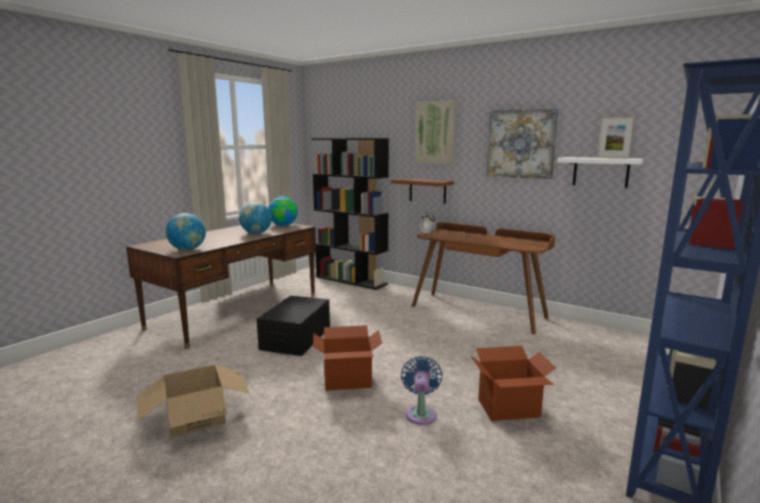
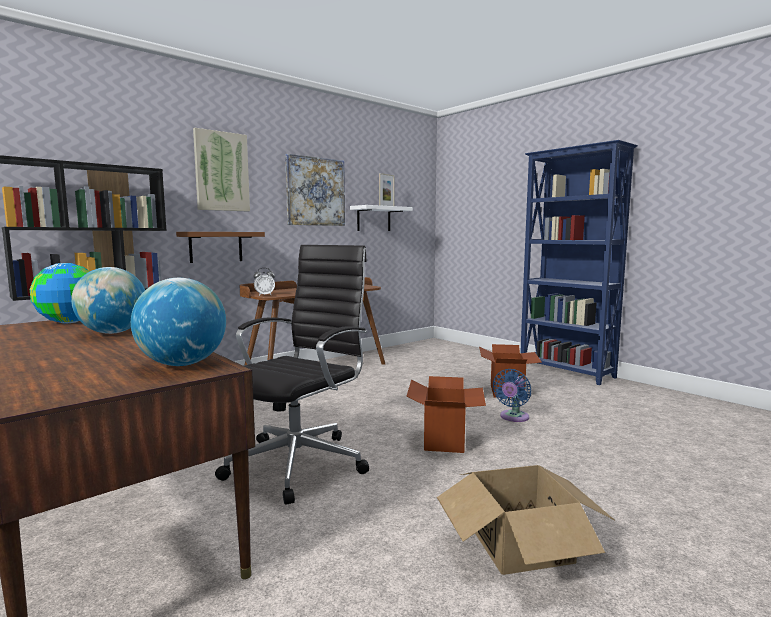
camera: 75 degrees left, 5 degrees down
black storage box [257,295,330,356] -> black office chair [215,245,369,505]
blue fan [401,356,443,425] -> blue fan turned 75 degrees counterclockwise [493,369,531,422]

